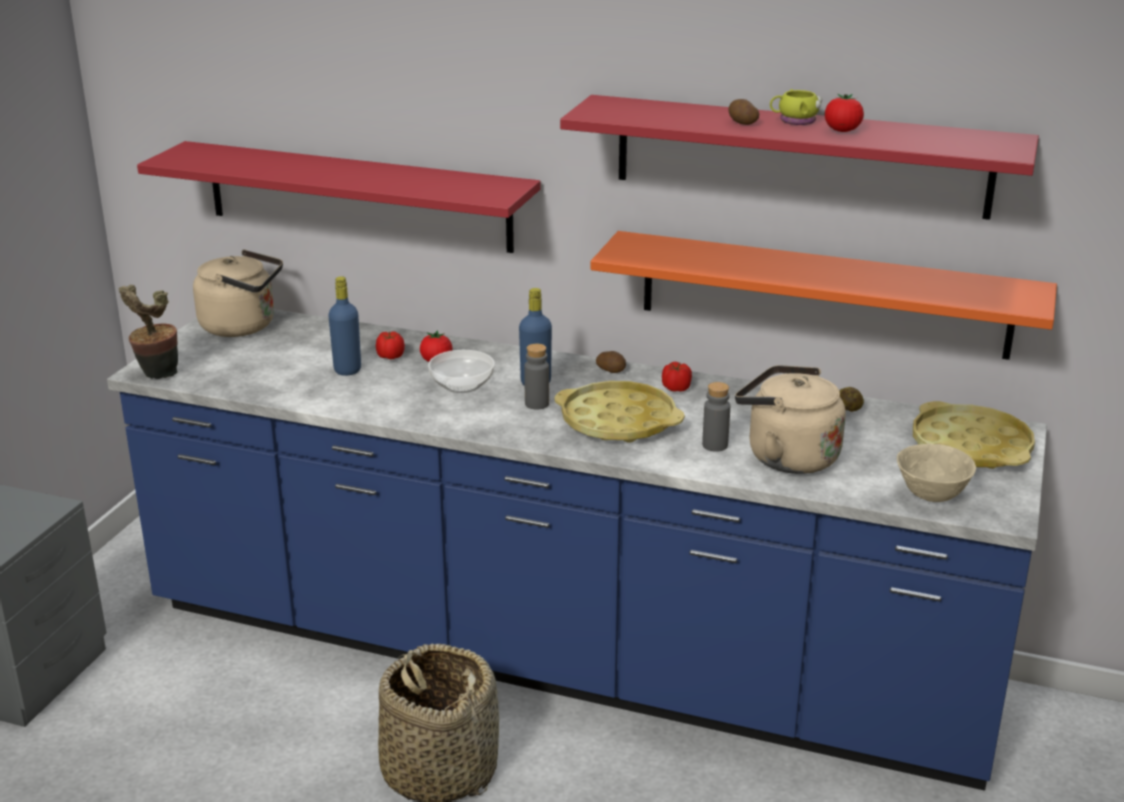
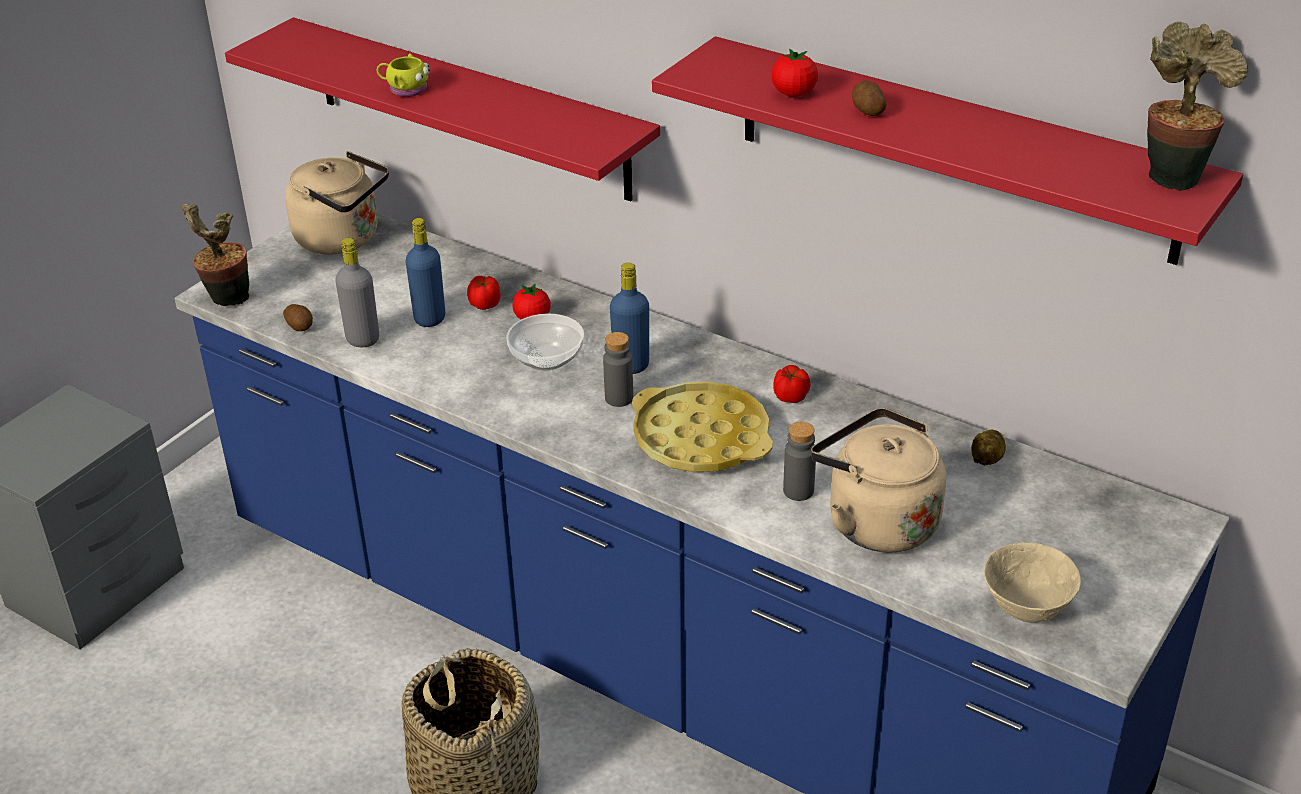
camera: 15 degrees right, 10 degrees up
orange shelf [591,231,1057,360] -> none
potato [596,351,626,373] -> potato moved to [283,304,313,331]
yellow mug [770,89,822,125] -> yellow mug moved to [377,53,430,97]
tomato [825,94,864,132] -> tomato moved to [771,49,818,97]
yellow tray [913,401,1035,469] -> none
none -> grey bottle [335,238,379,347]
none -> potted plant [1147,21,1248,191]

